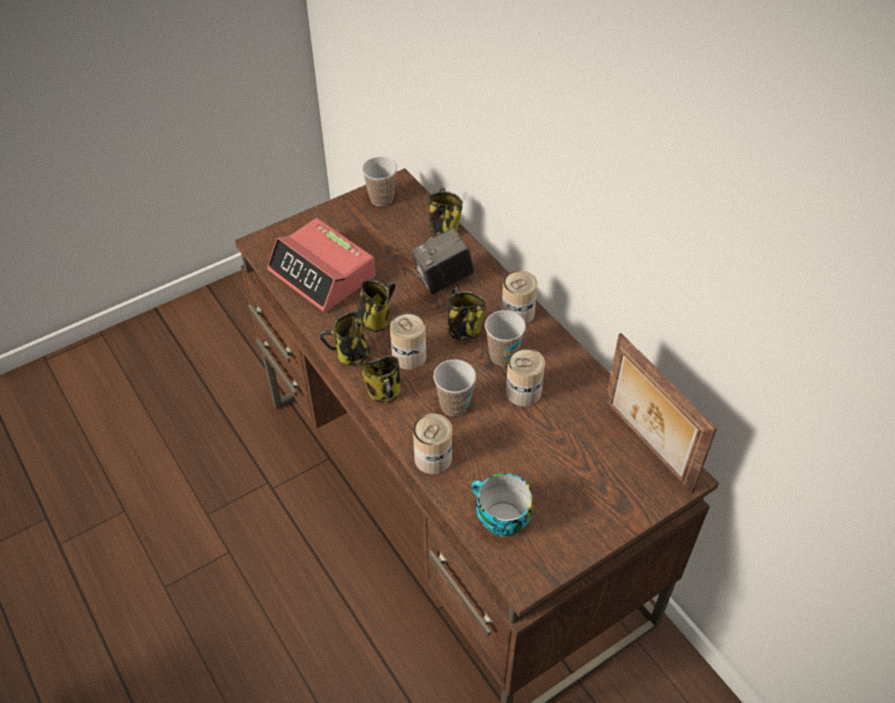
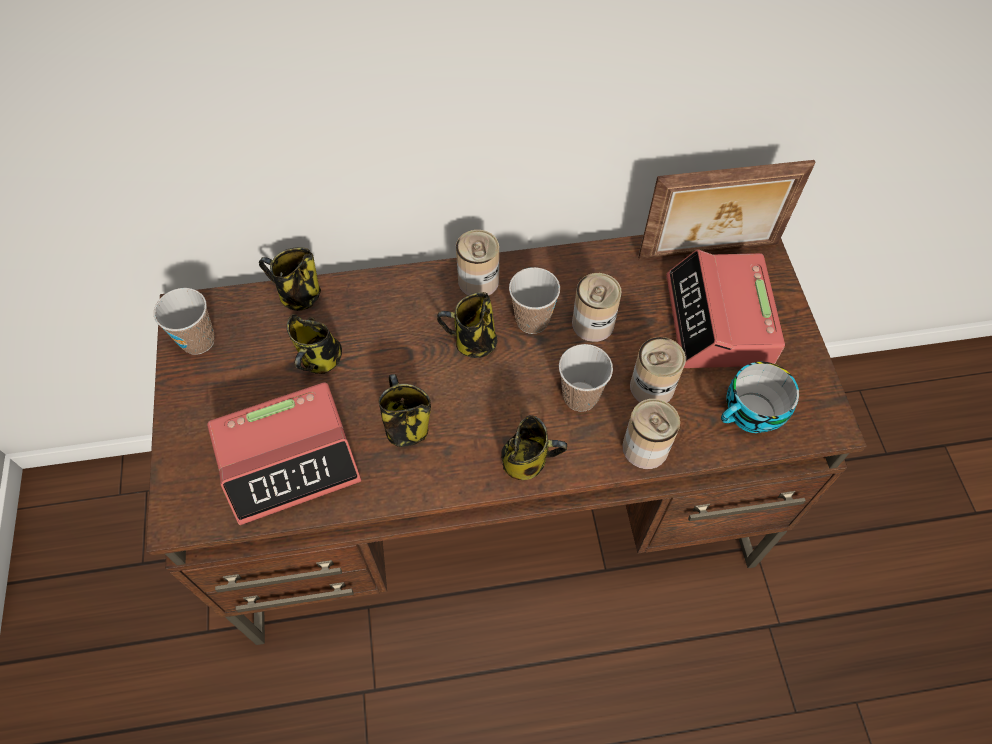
camera: 65 degrees left, 10 degrees up
mug [320,311,370,366] -> mug moved to [287,314,342,374]
can [390,312,426,370] -> can moved to [630,337,686,402]
camera [412,228,474,294] -> none
none -> alarm clock [666,249,785,368]

